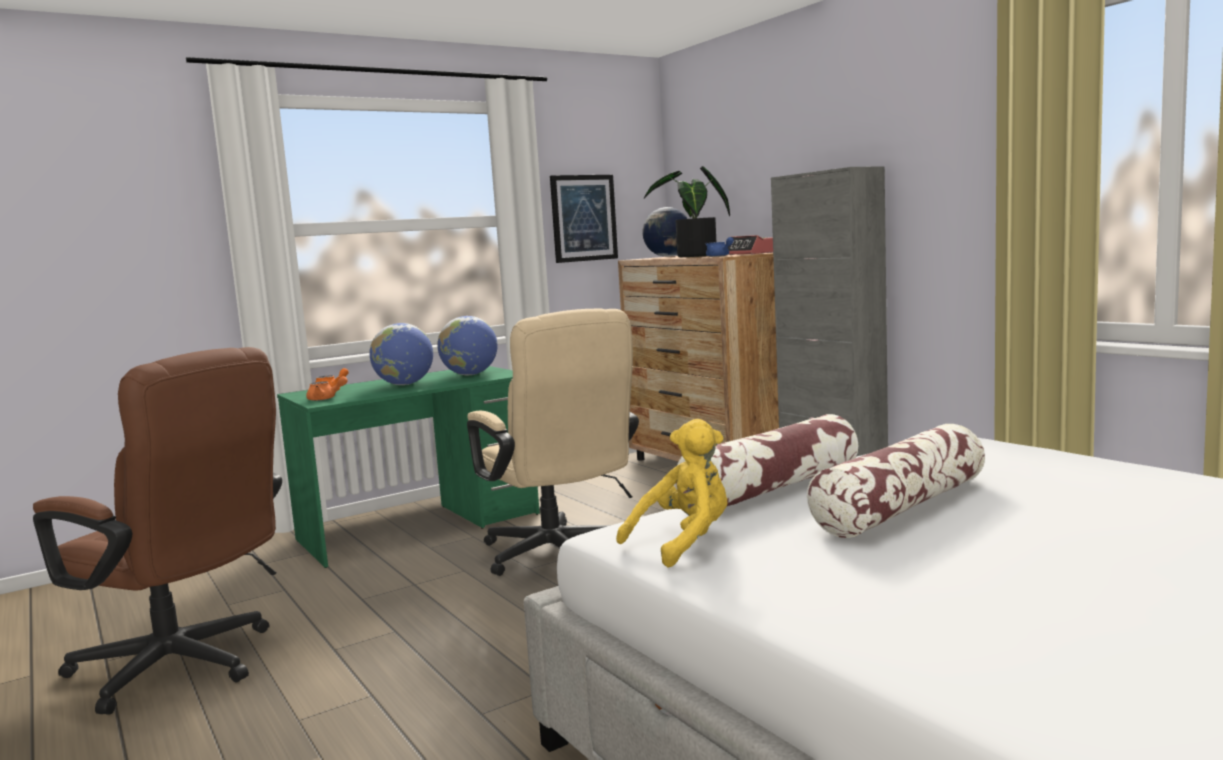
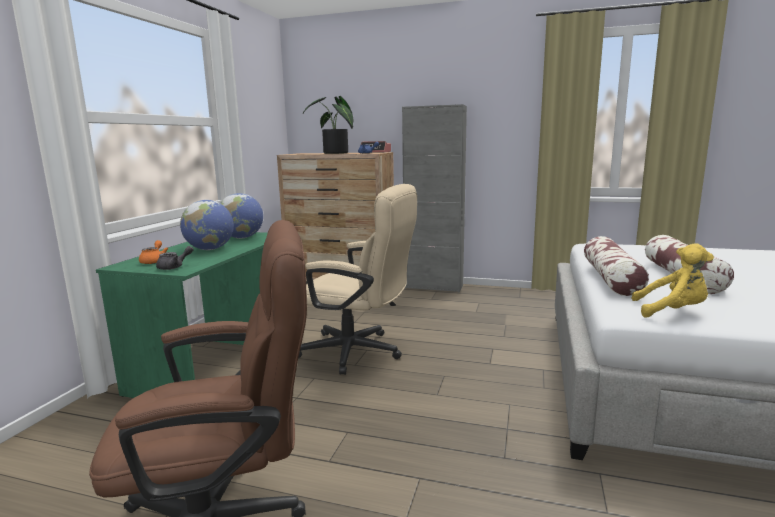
camera: 40 degrees left, 5 degrees up
orange teapot [306,376,348,401] -> grey teapot [156,246,193,270]
picture [550,175,618,263] -> none
yellow plush toy [616,419,727,567] -> yellow plush toy turned 90 degrees clockwise [631,243,714,318]
globe [642,207,688,257] -> none

